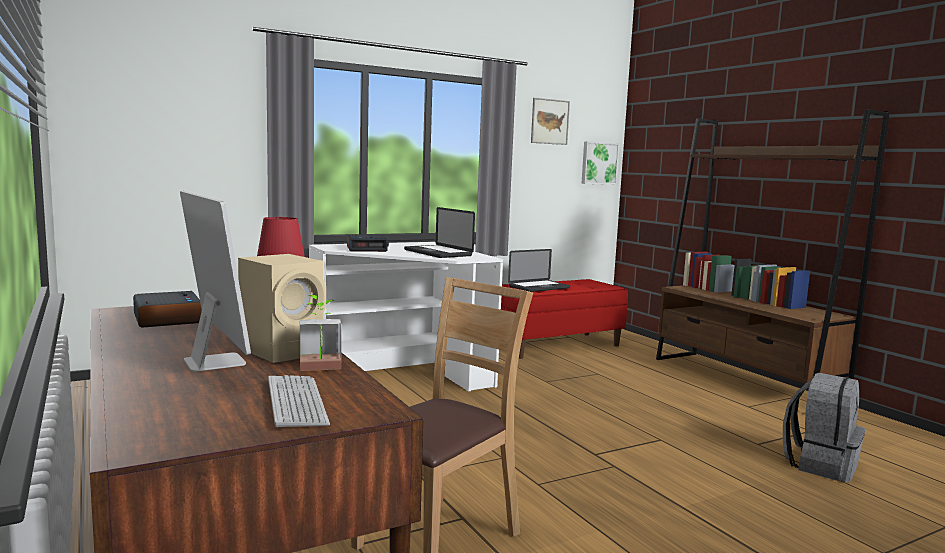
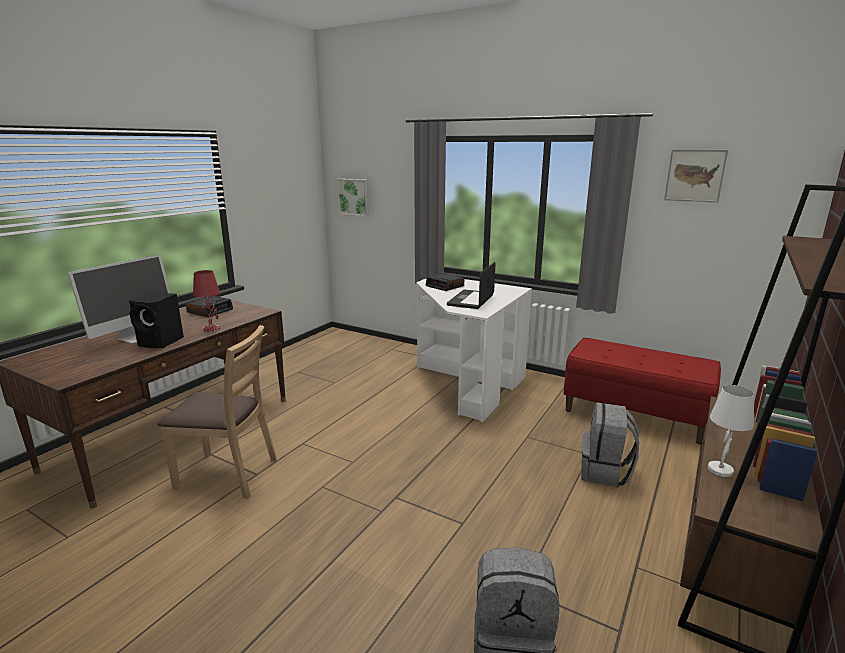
camera: 60 degrees right, 10 degrees up
beige speaker [238,254,326,363] -> black speaker [129,292,184,348]
keyboard [268,375,330,428] -> none
potted plant [300,295,341,371] -> none
laptop [508,249,570,292] -> none
picture [581,141,620,185] -> picture moved to [337,179,369,216]
none -> grey backpack [581,402,639,487]
none -> white table lamp [708,385,754,477]

